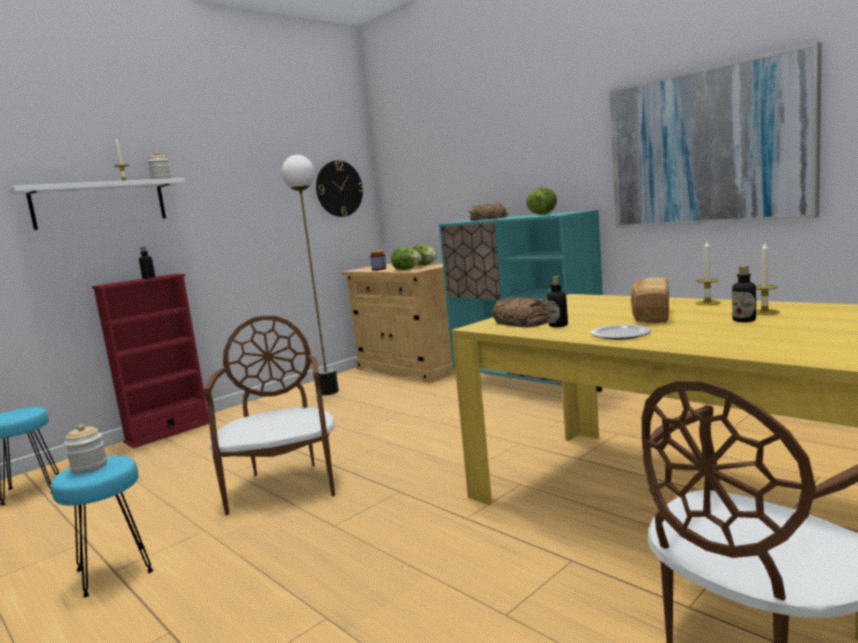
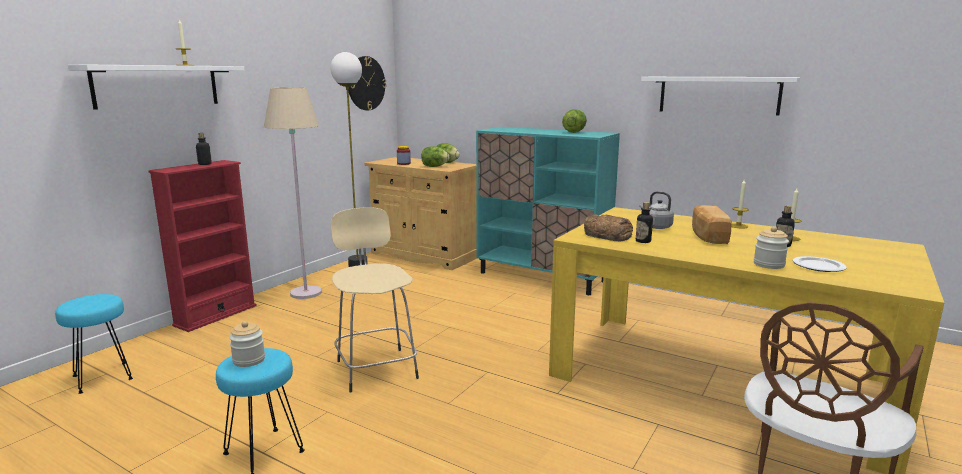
camera: 15 degrees left, 5 degrees up
jar [148,152,172,179] -> jar moved to [754,226,789,269]
brown chair [203,315,335,515] -> beige stool [331,207,419,393]
bread [469,203,508,221] -> none
plate [591,325,651,340] -> plate moved to [793,256,847,272]
picture [609,42,822,228] -> white shelf [641,77,800,115]
none -> beige floor lamp [264,88,322,299]
none -> grey kettle [640,191,674,229]

